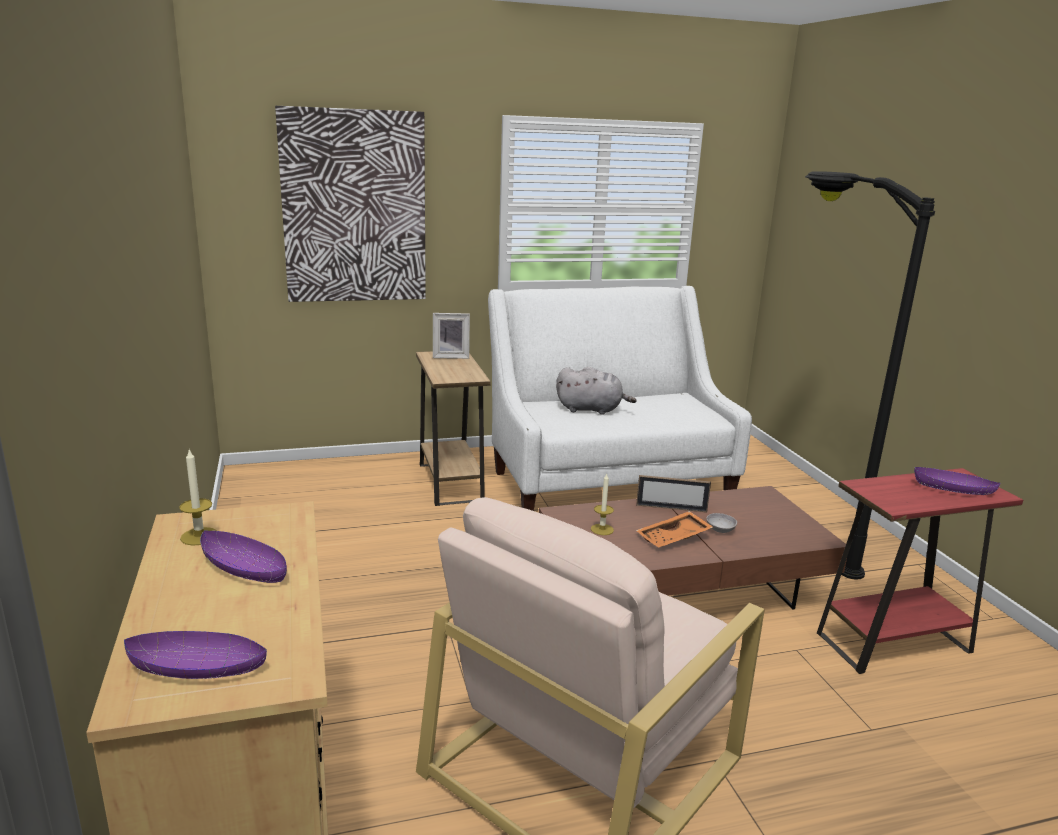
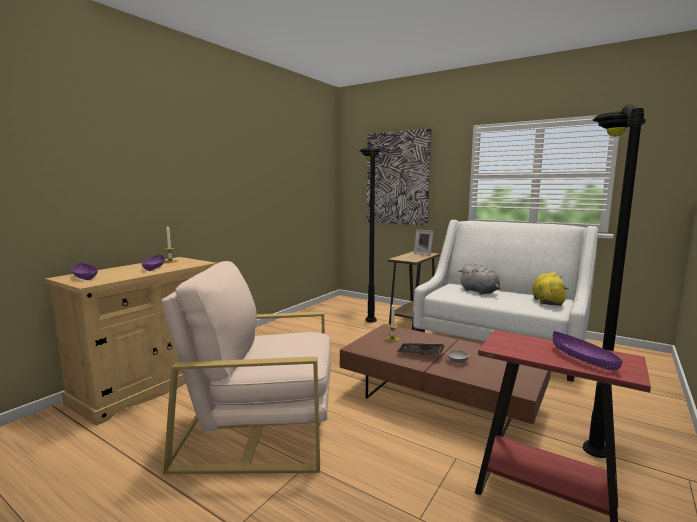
camera: 50 degrees right, 10 degrees down
picture frame [636,475,711,512] -> none
orange tray [636,511,713,548] -> black tray [396,343,445,355]
none -> black floor lamp [360,146,381,323]
none -> yellow plush toy [532,272,568,306]

